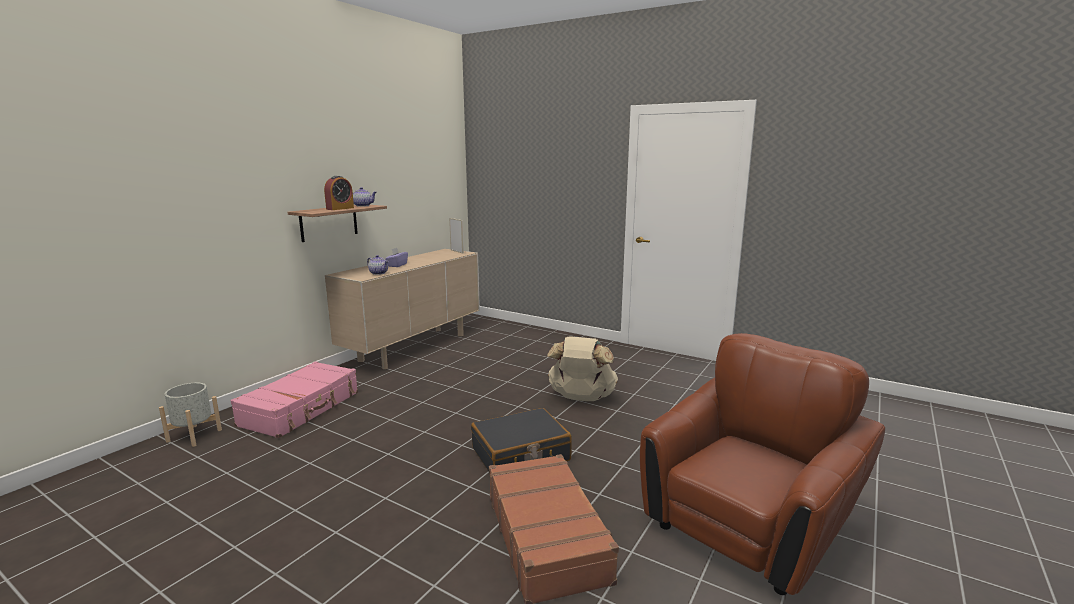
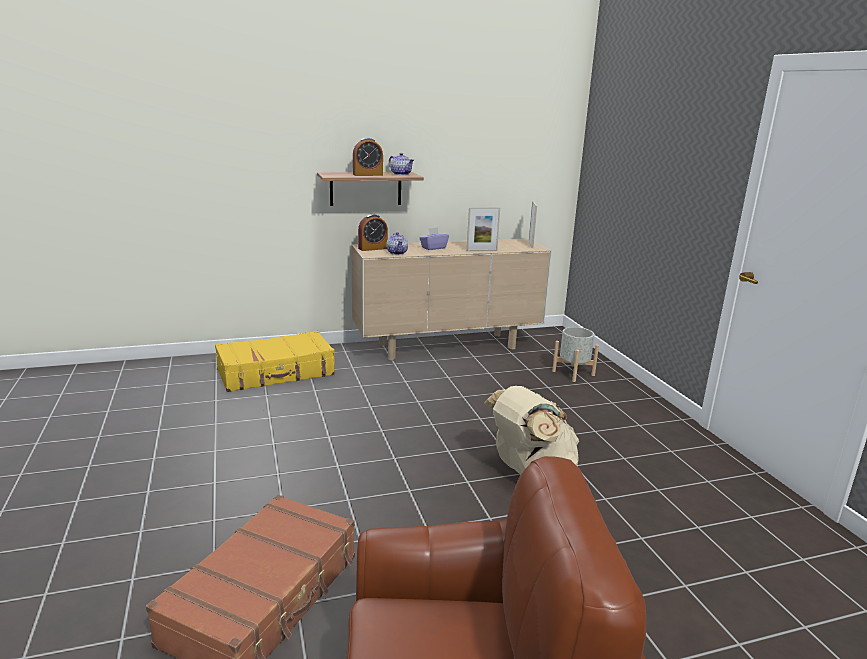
camera: 40 degrees right, 5 degrees up
grey planter [159,383,222,447] -> grey planter moved to [552,327,599,382]
pink suitcase [230,361,358,438] -> yellow suitcase [215,331,335,392]
black suitcase [471,408,572,473] -> none
none -> alarm clock [358,214,388,251]
none -> picture frame [467,207,500,251]

